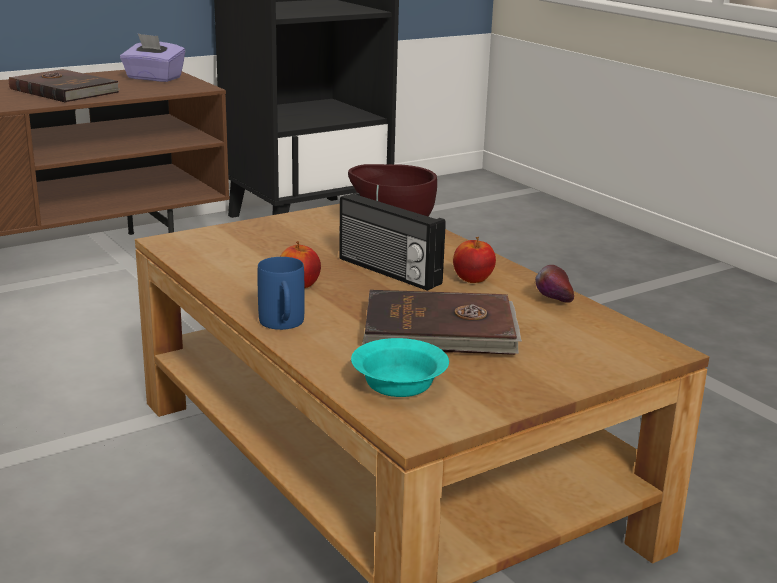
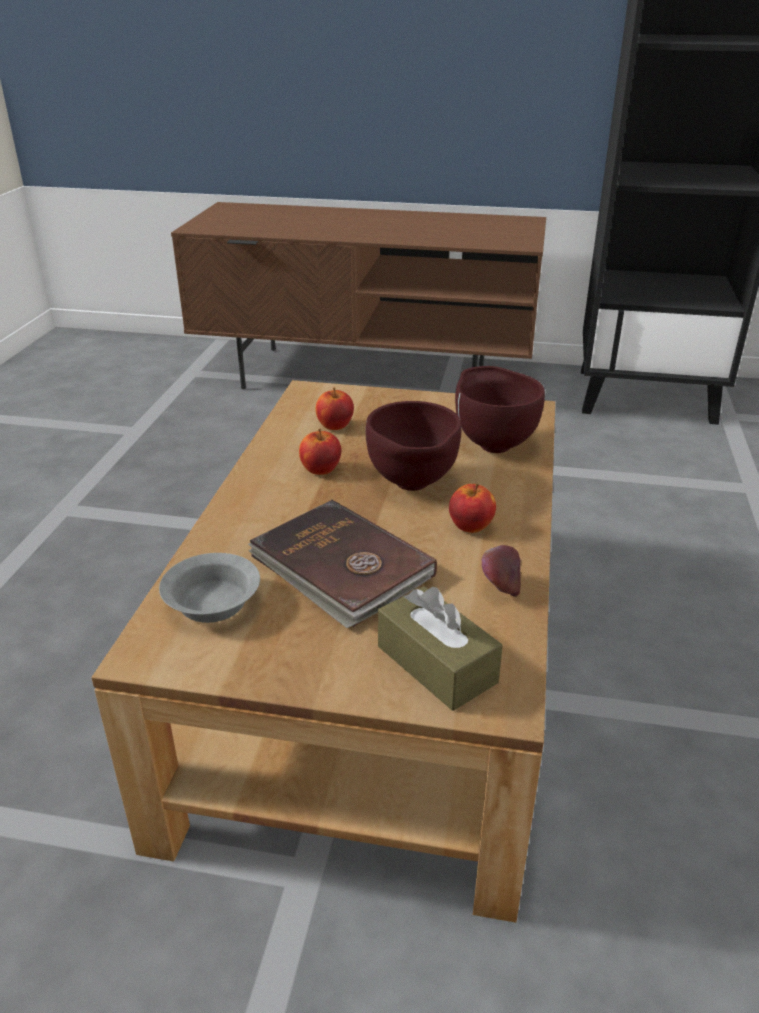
camera: 45 degrees right, 10 degrees up
brown book [9,69,119,103] -> none
purple tissue box [120,34,185,82] -> none
blue mug [257,257,305,330] -> none
radio [339,192,446,291] -> brown bowl [365,401,461,491]
turquoise bowl [351,338,449,397] -> grey bowl [159,553,260,623]
none -> apple [315,387,354,430]
none -> brown tissue box [378,586,503,711]

